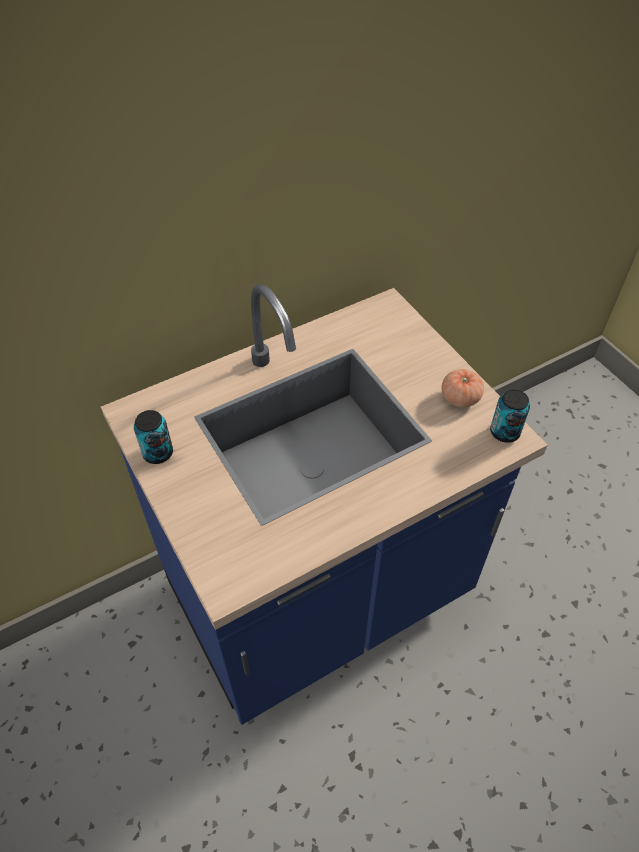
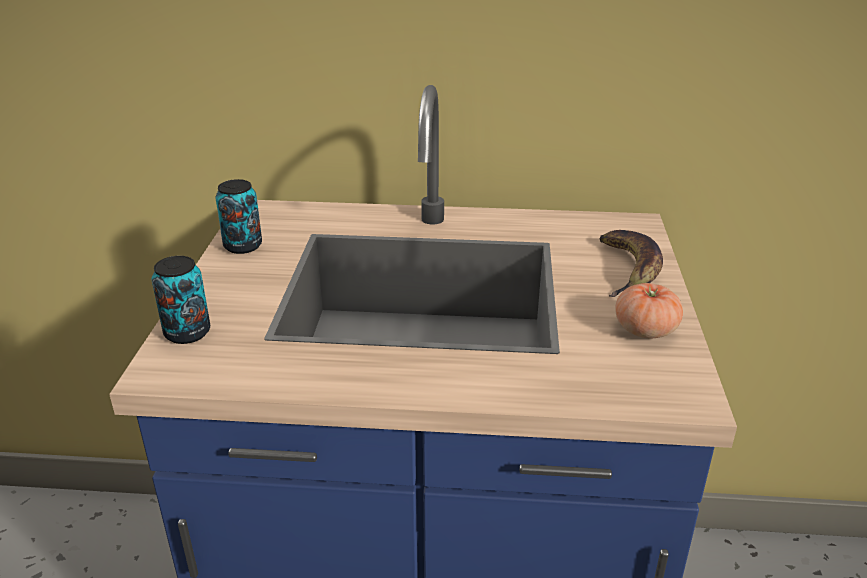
camera: 35 degrees right, 20 degrees down
can [490,389,530,443] -> can moved to [151,256,210,344]
none -> banana [599,230,663,297]

